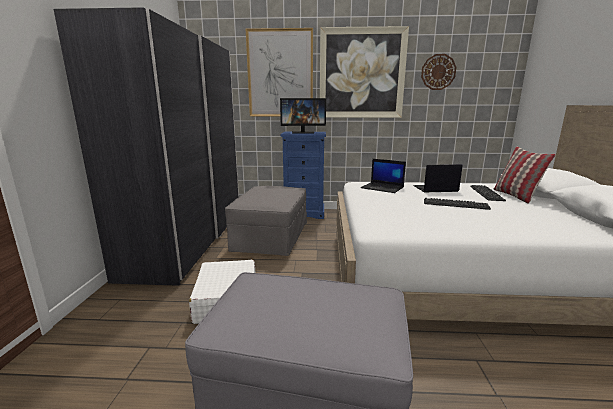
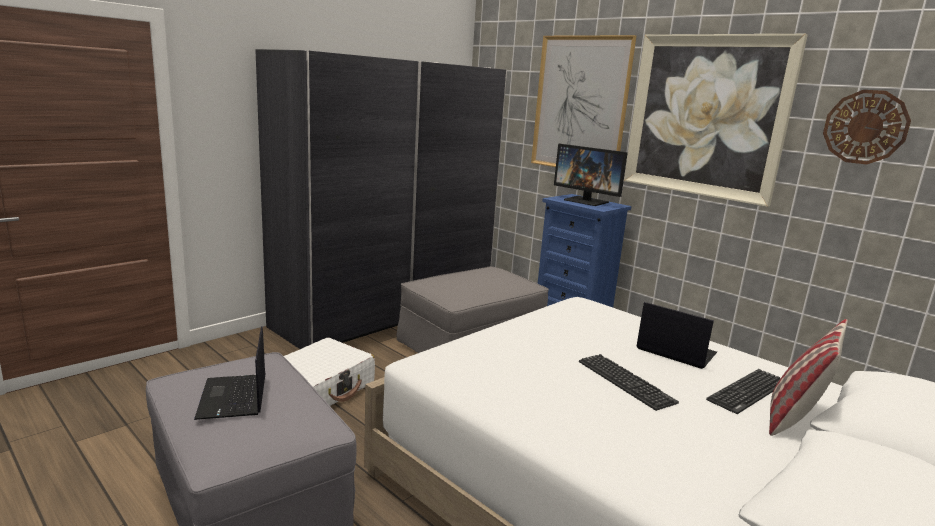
camera: 40 degrees right, 0 degrees up
laptop [361,159,406,193] -> laptop moved to [194,326,265,420]

